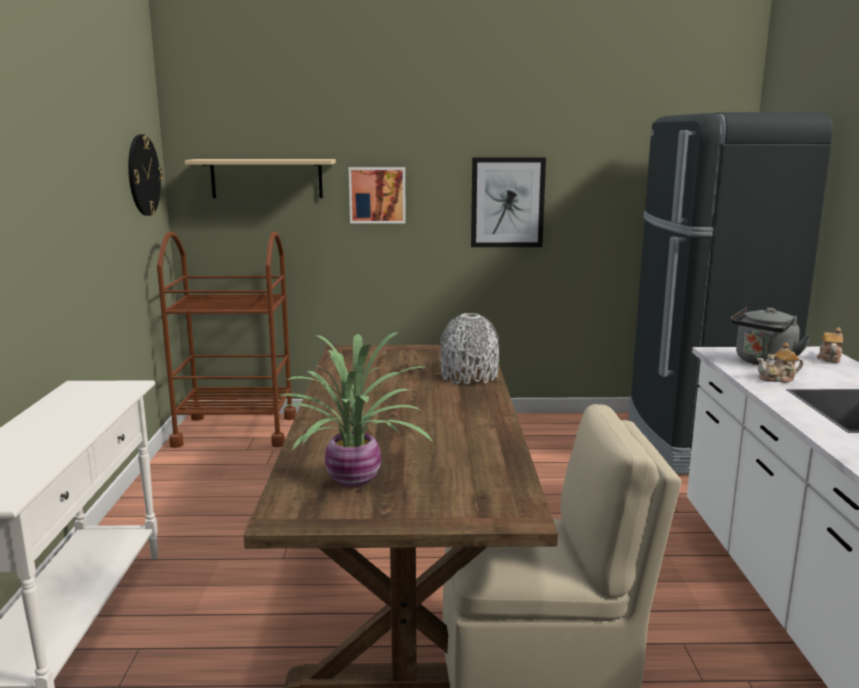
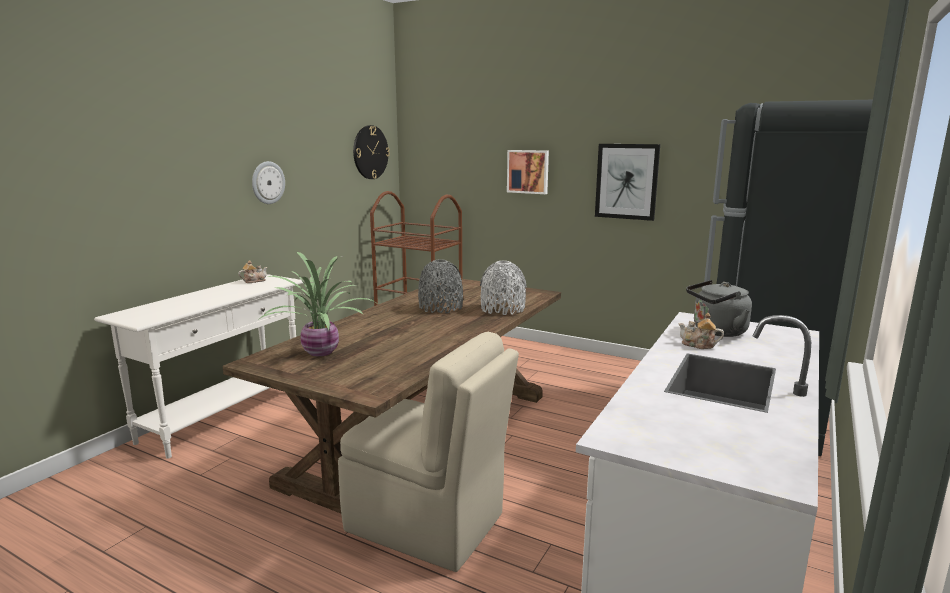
camera: 30 degrees right, 0 degrees up
beige shelf [185,159,336,198] -> none
teapot [817,327,843,363] -> teapot moved to [238,260,268,283]
none -> wall clock [252,161,285,204]
none -> grey vase [418,259,463,314]

